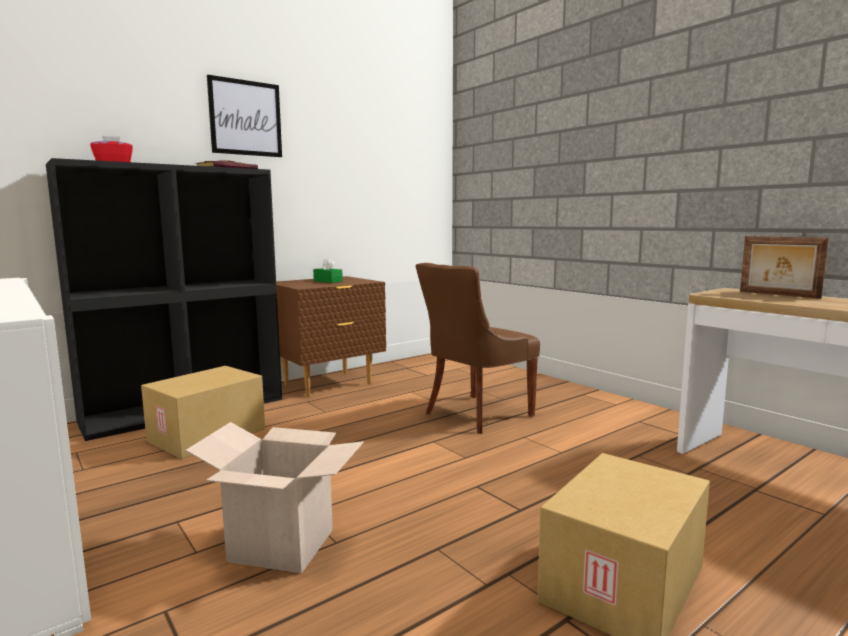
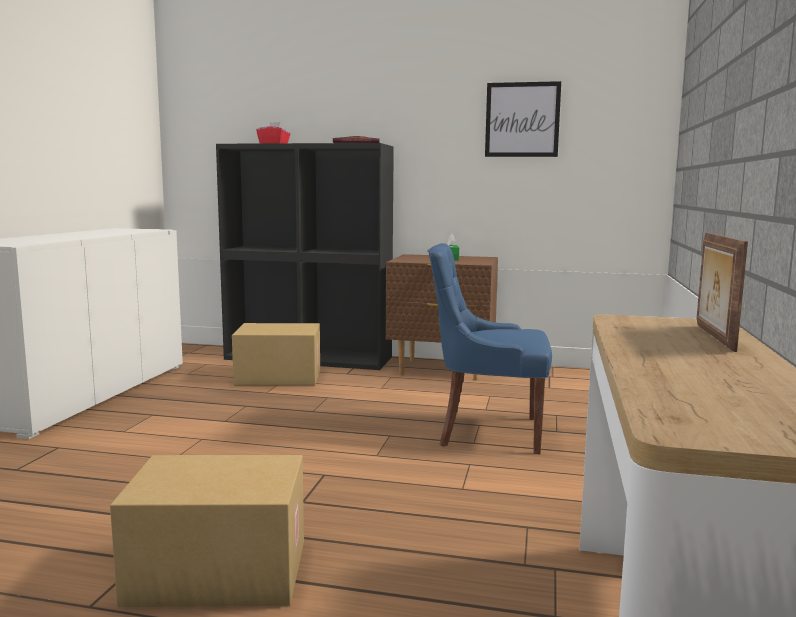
camera: 50 degrees right, 0 degrees up
cardboard box [185,422,364,573] -> none
picture [207,75,282,157] -> picture moved to [485,81,561,157]
brown chair [416,263,540,434] -> blue chair [428,243,552,454]

